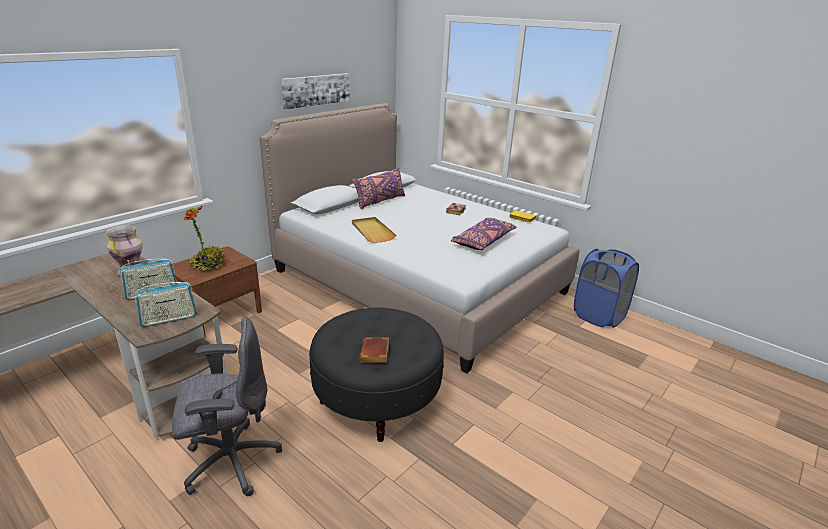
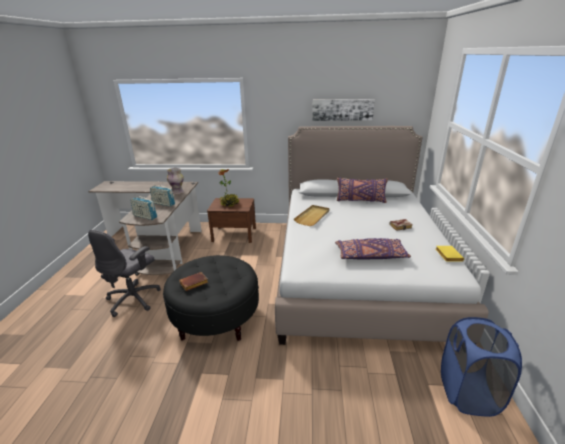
camera: 55 degrees right, 0 degrees up
grey office chair [172,317,282,496] -> grey office chair turned 75 degrees clockwise [88,230,161,317]

